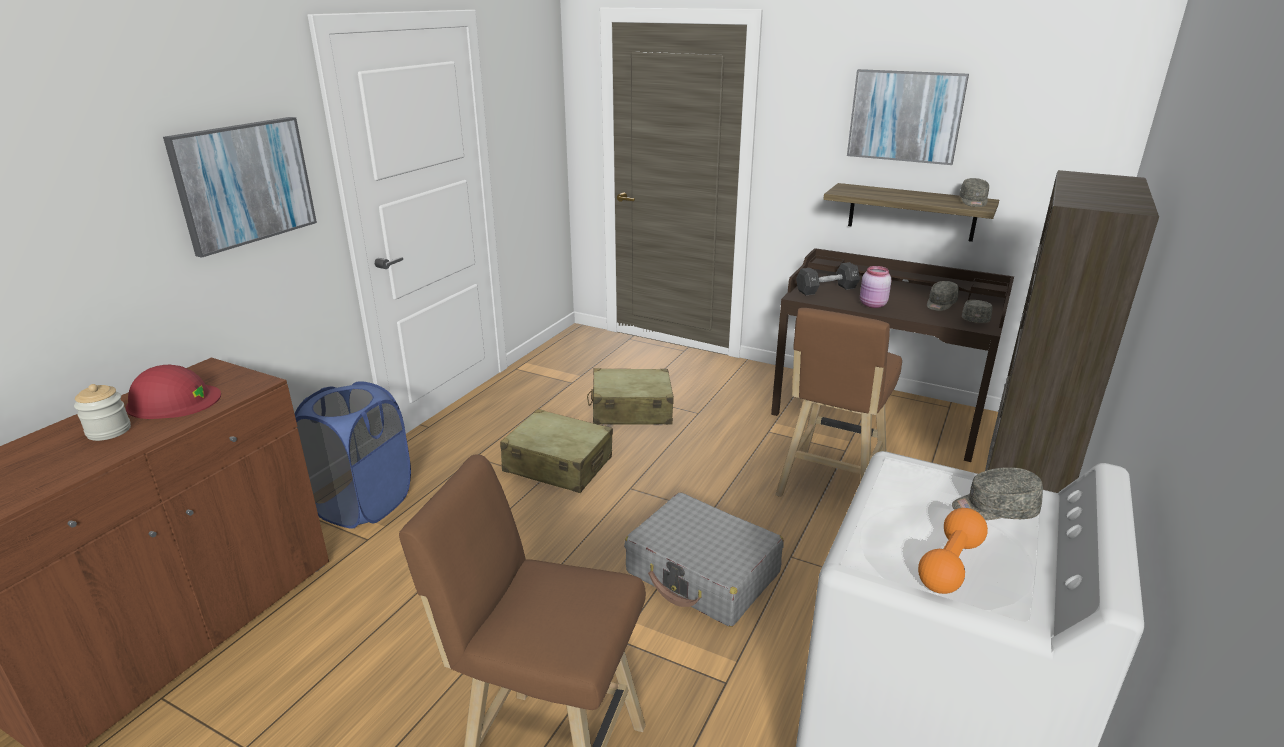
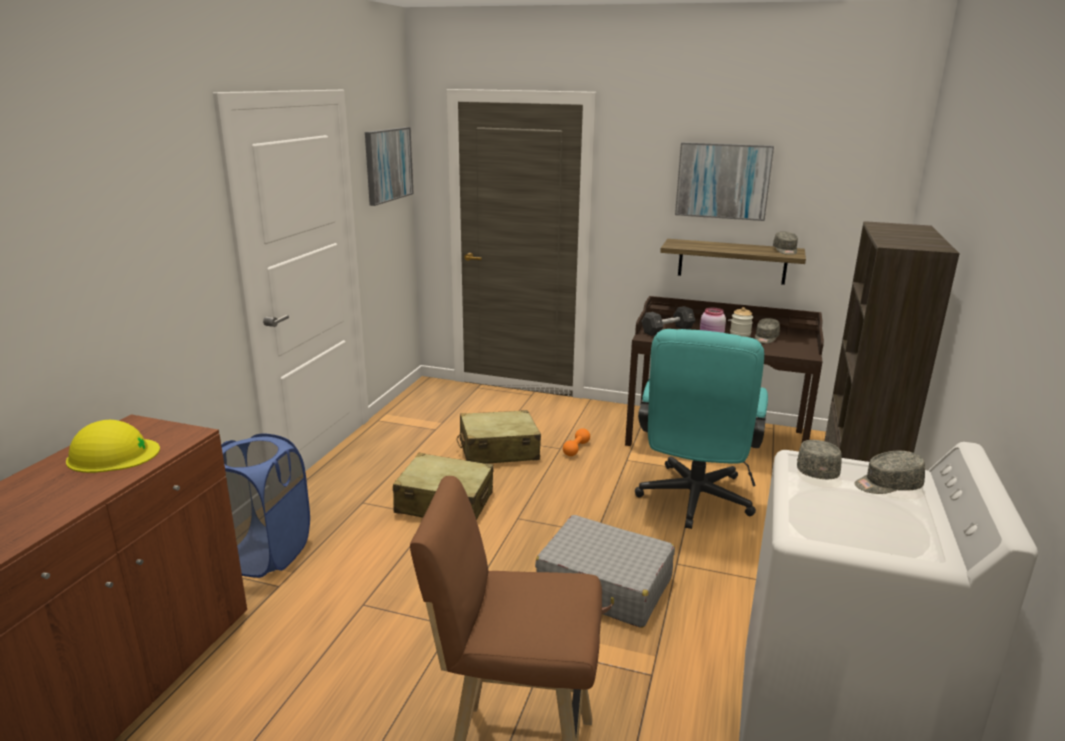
camera: 10 degrees left, 5 degrees down
jar [74,384,131,441] -> jar moved to [730,307,753,337]
red hard hat [126,365,221,419] -> yellow hard hat [66,420,160,473]
picture [163,117,317,258] -> picture moved to [365,127,414,206]
brown stool [775,308,902,497] -> turquoise office chair [635,329,768,529]
orange dumbbell [918,508,988,594] -> orange dumbbell moved to [563,428,590,456]
grey cap [962,300,992,323] -> grey cap moved to [797,440,842,479]

